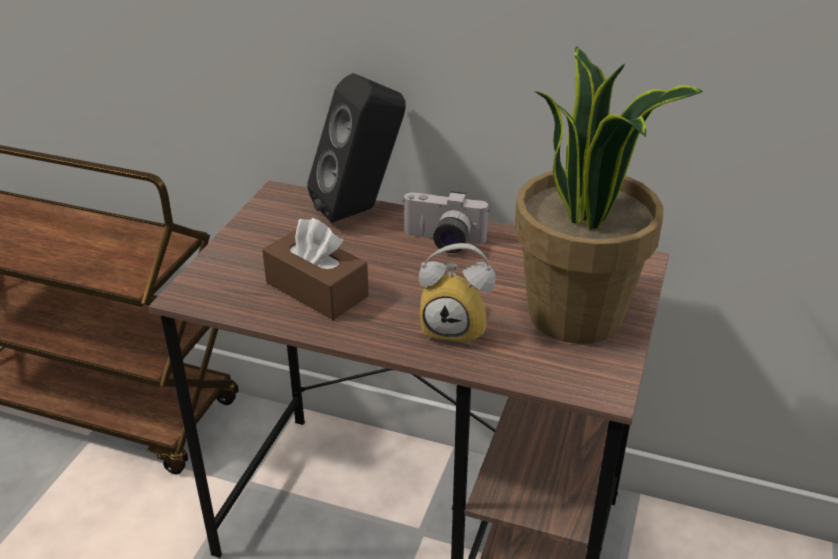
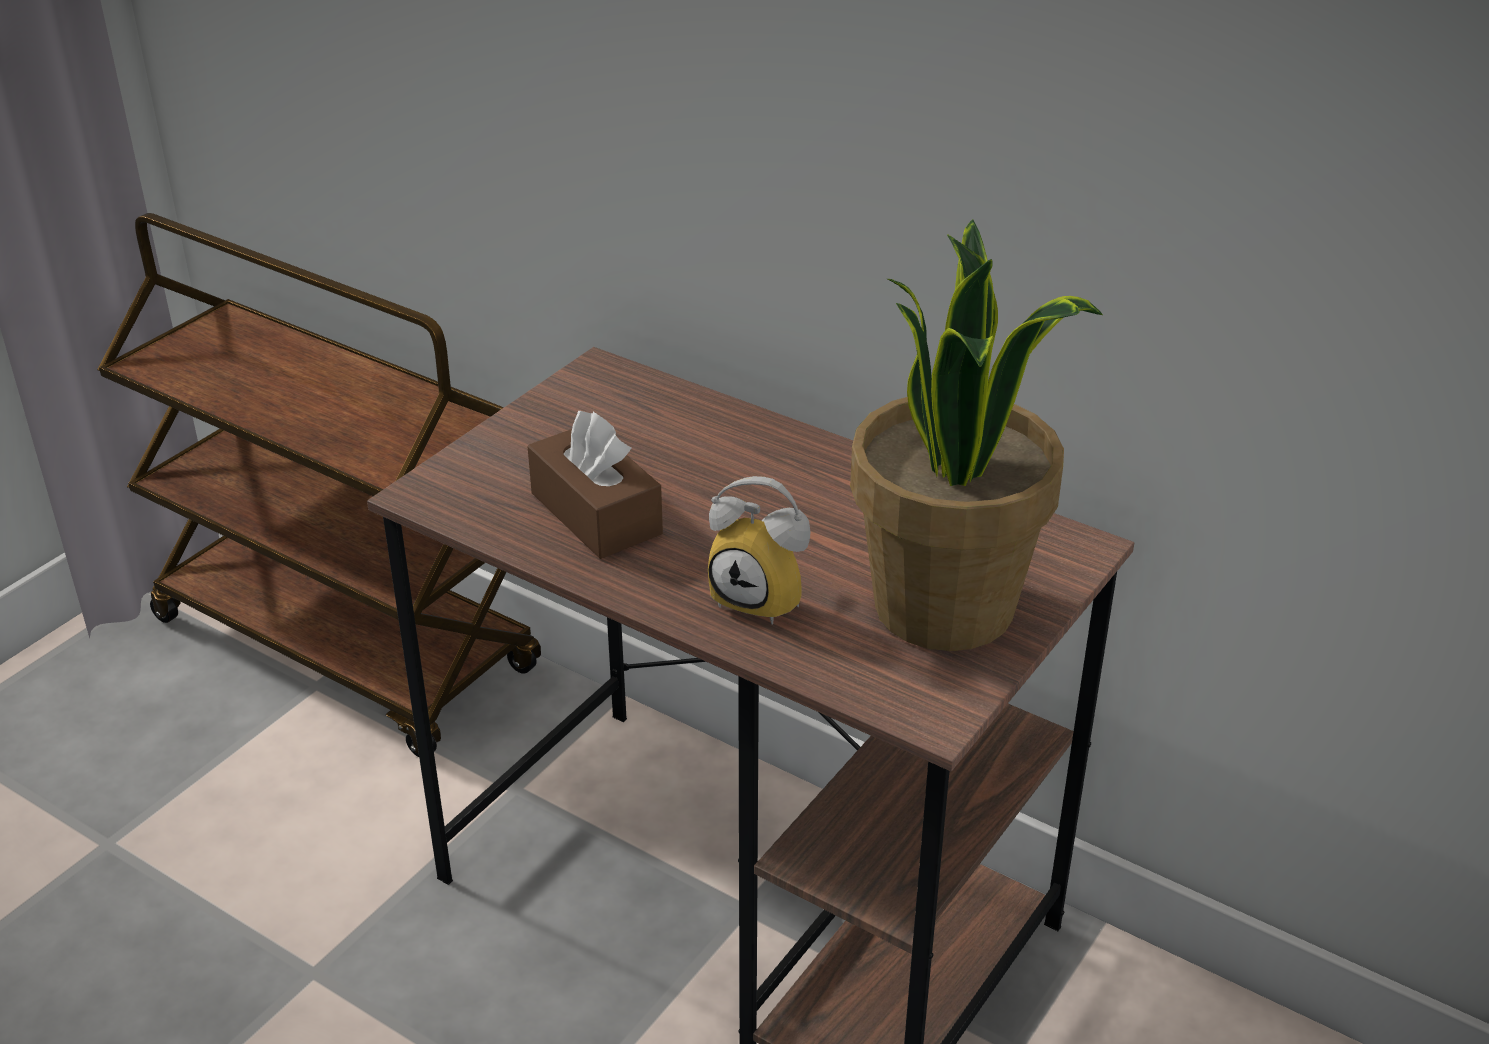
camera: 15 degrees right, 0 degrees up
black speaker [307,73,406,223] -> none
camera [402,191,489,253] -> none

